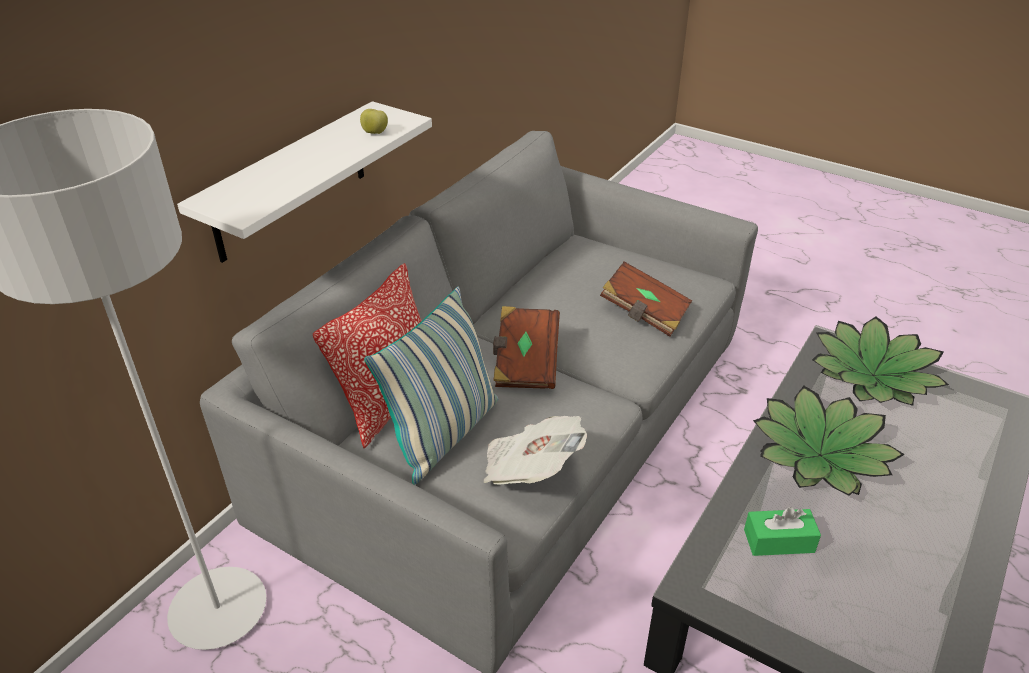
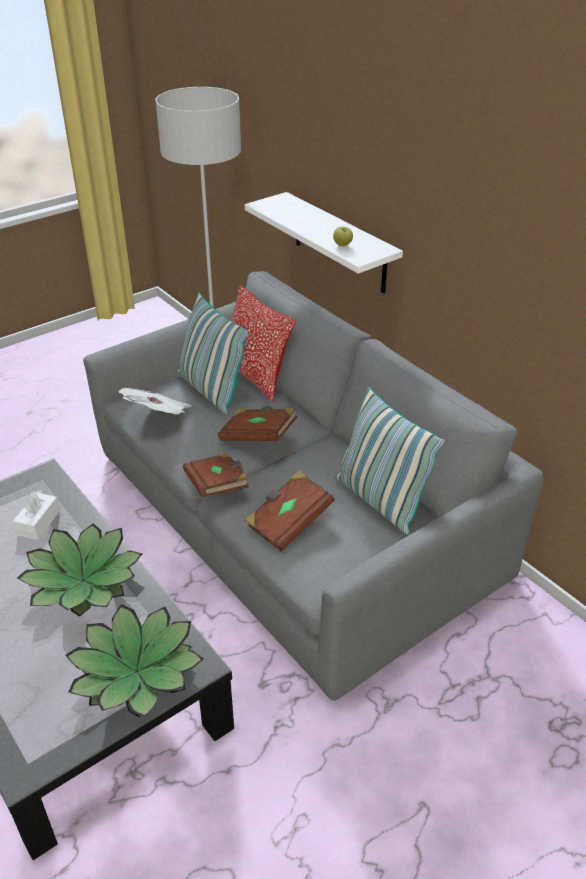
camera: 110 degrees right, 0 degrees up
green tissue box [744,507,821,556] -> white tissue box [13,492,60,540]
none -> brown book [183,452,249,498]
none -> pillow [335,387,445,534]

